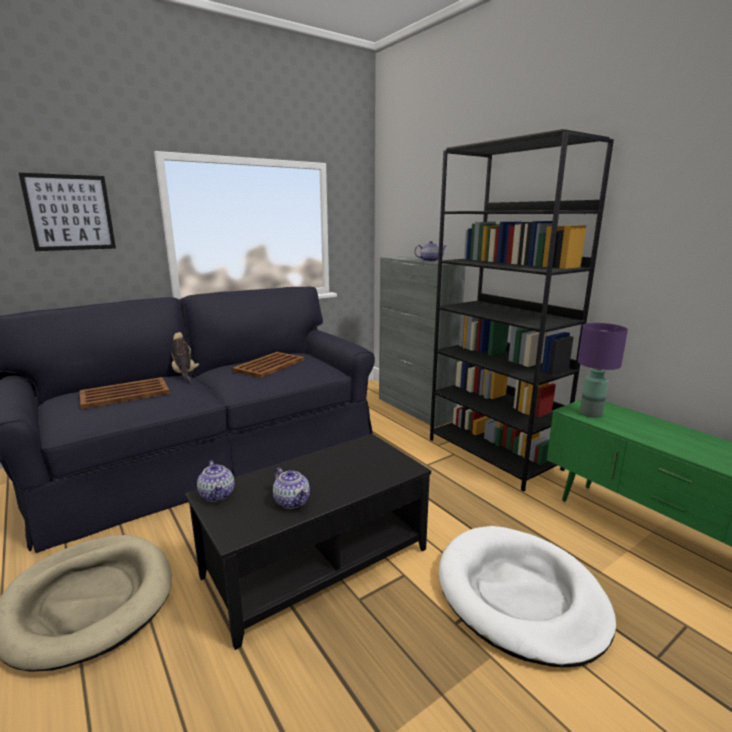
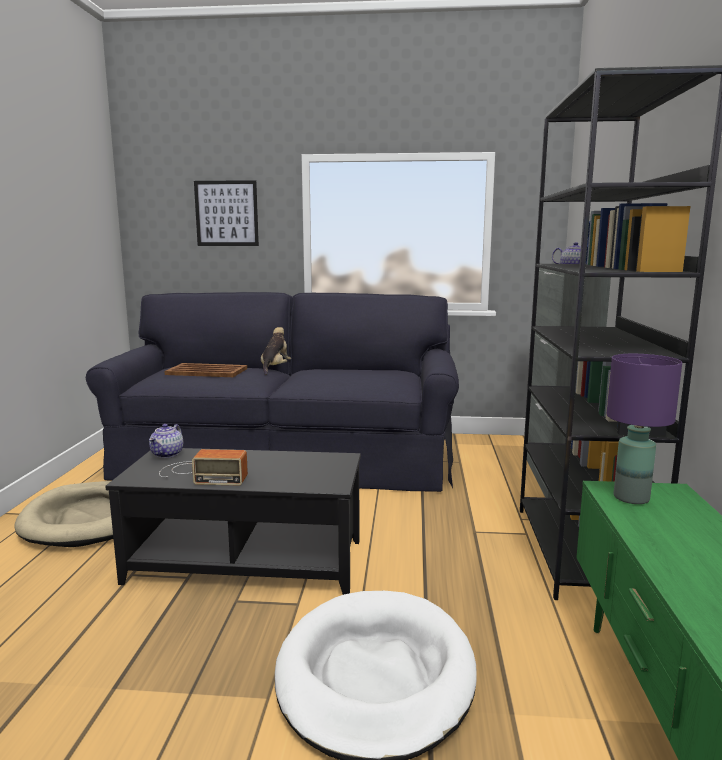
camera: 40 degrees right, 5 degrees down
brown tray [232,352,304,378] -> none
teapot [273,468,310,509] -> radio [159,449,248,485]

